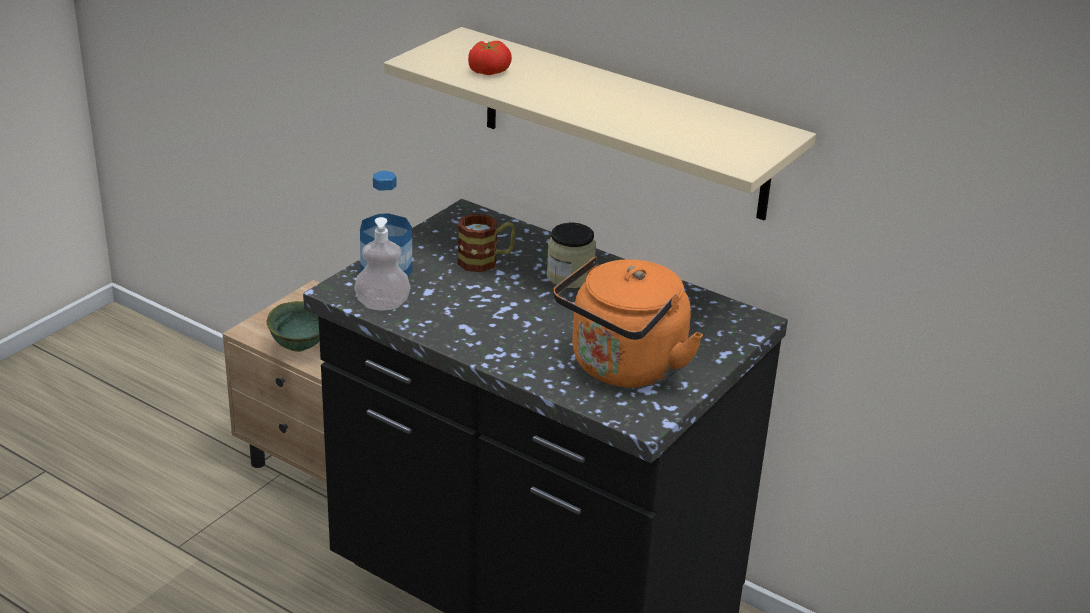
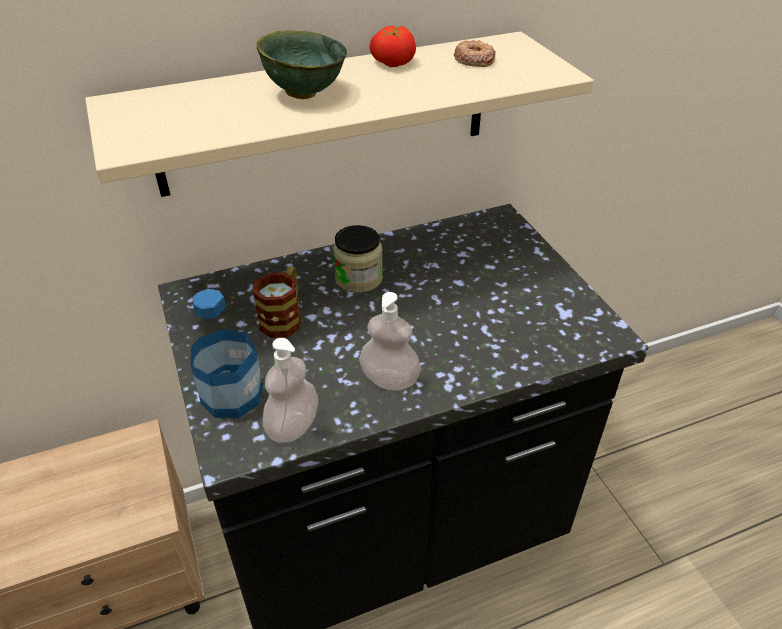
camera: 55 degrees left, 10 degrees up
green bowl [267,301,320,352] -> green bowl moved to [257,31,347,99]
tomato [468,41,512,75] -> tomato moved to [370,26,416,68]
orange kettle [553,257,703,388] -> none
none -> soap dispenser [359,292,421,390]
none -> donut [454,40,495,67]

